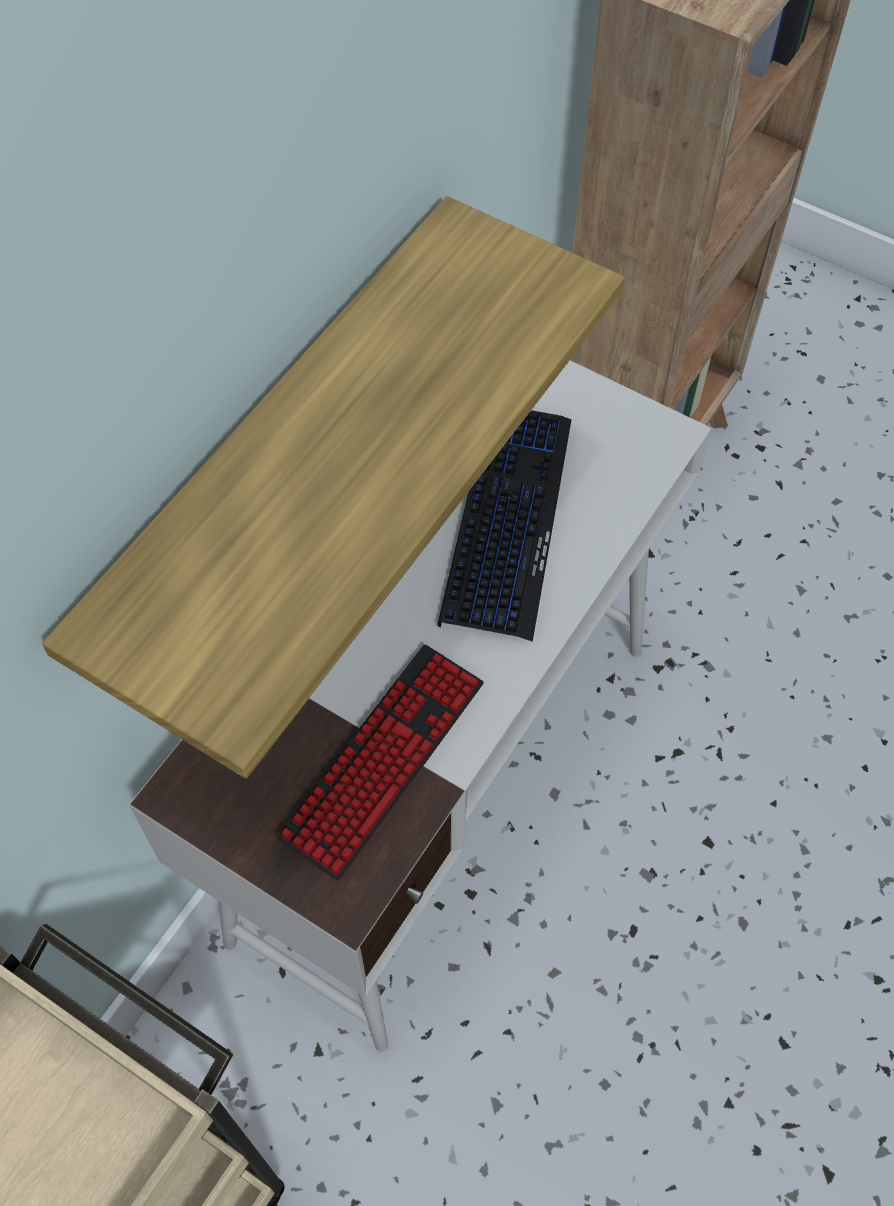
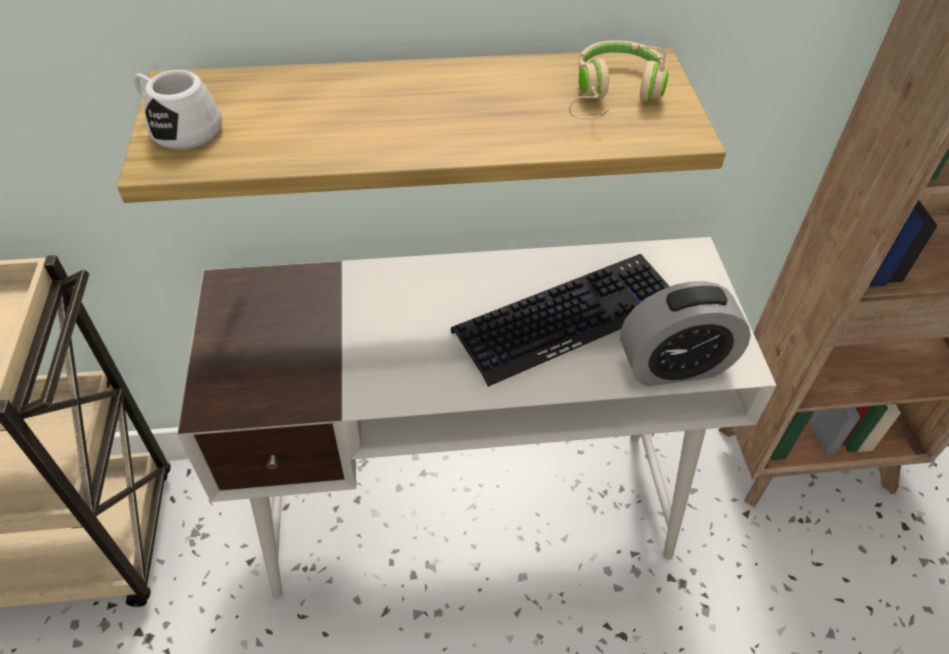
camera: 50 degrees right, 10 degrees down
keyboard [276,645,484,881] -> none
none -> white mug [134,70,223,150]
none -> beige headphones [569,41,668,119]
none -> alarm clock [620,281,751,386]

